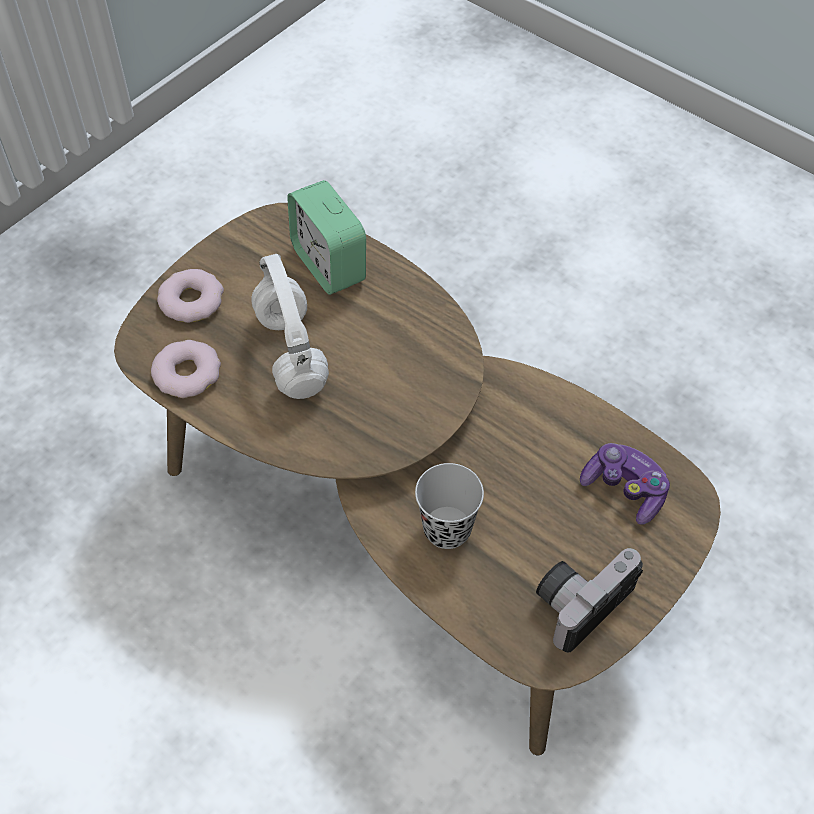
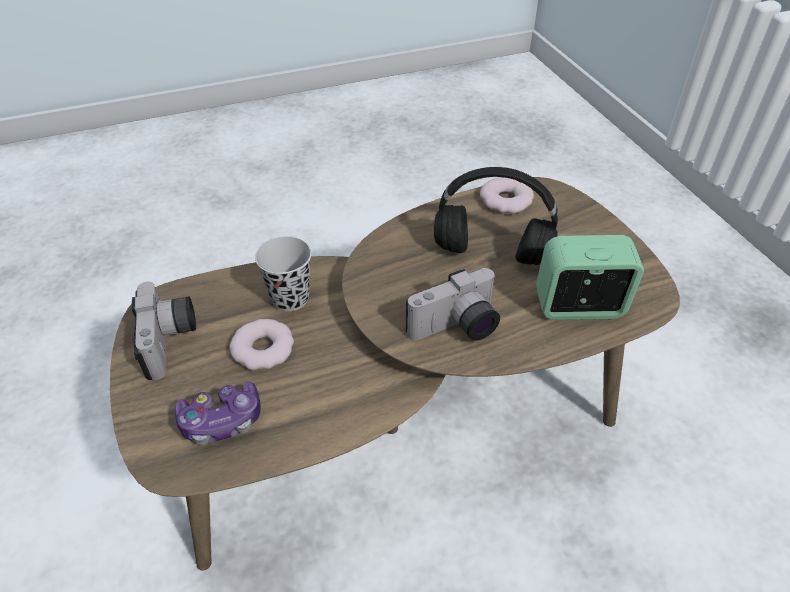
camera: 120 degrees right, 10 degrees down
donut [157,269,224,323] -> donut moved to [229,319,294,370]
white headphones [251,254,329,399] -> black headphones [434,167,558,265]
none -> camera [406,268,500,341]

